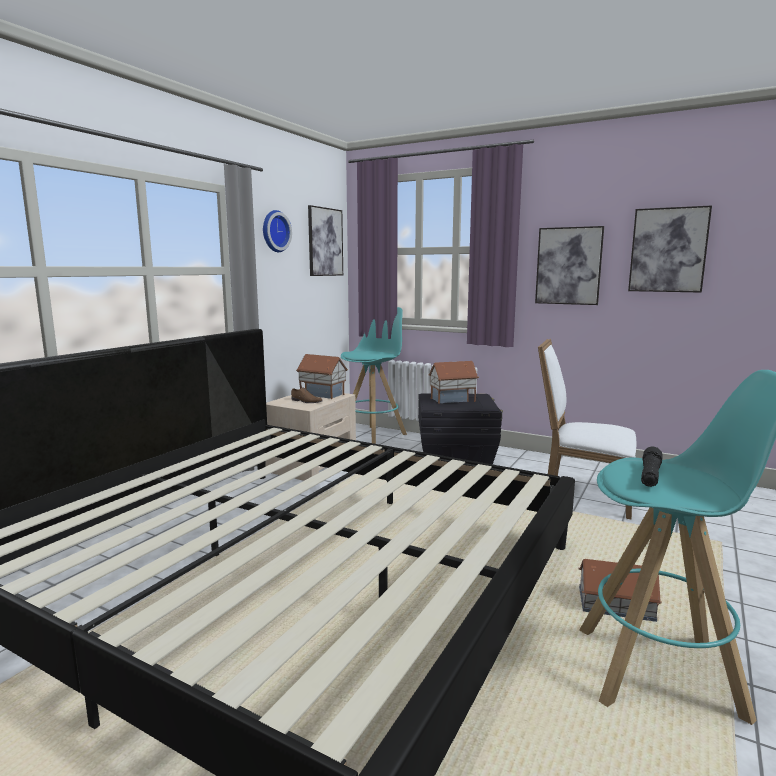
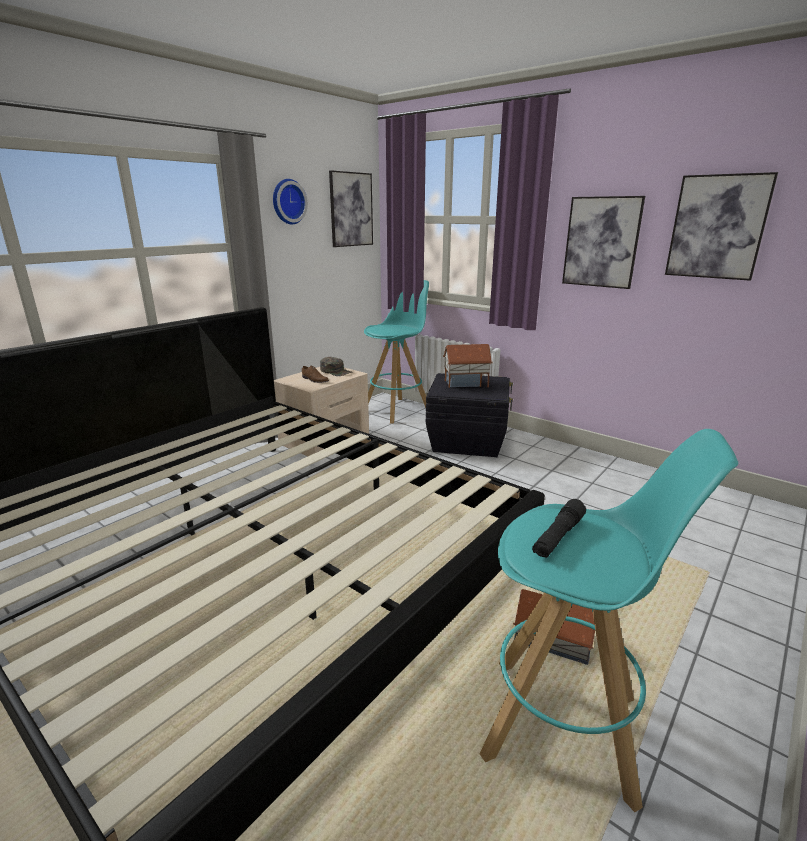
camera: 10 degrees right, 10 degrees up
toy house [296,354,348,399] -> green cap [320,357,353,376]
white chair [538,339,636,520] -> none

